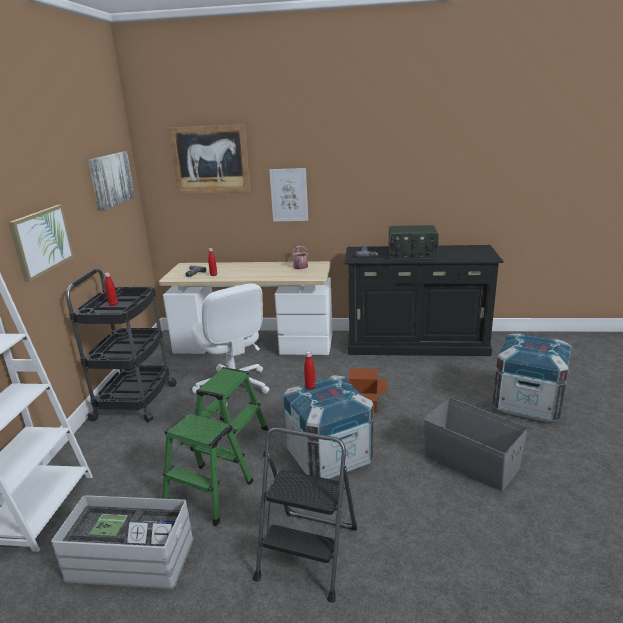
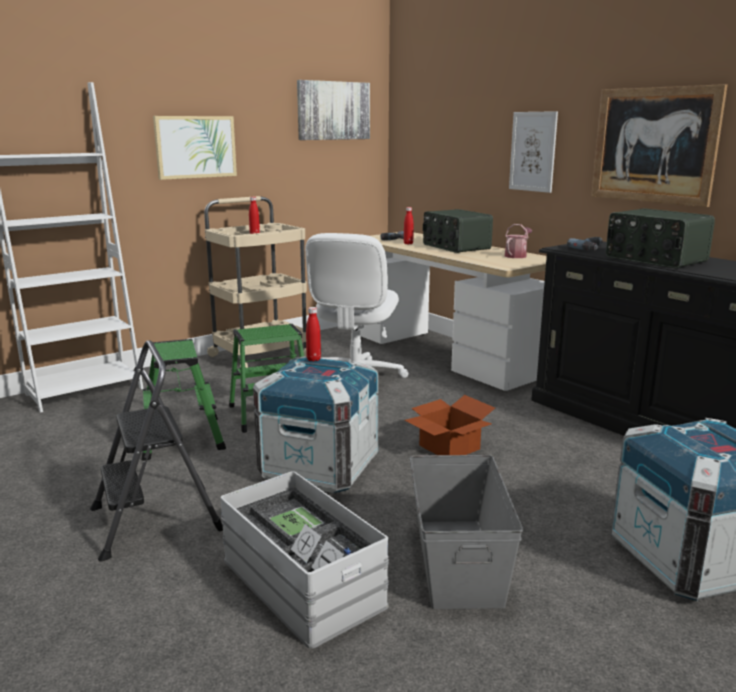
camera: 45 degrees right, 5 degrees down
grey storage box [51,495,194,589] -> grey storage box moved to [221,471,389,649]
black cart [66,269,177,422] -> beige cart [204,196,307,368]
picture [169,124,251,194] -> picture moved to [591,84,728,207]
none -> radio [423,209,493,253]

